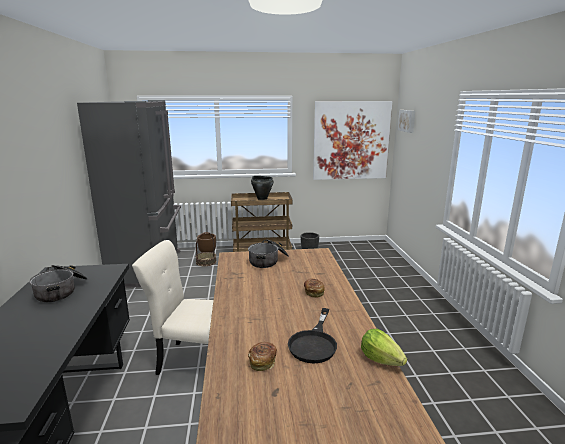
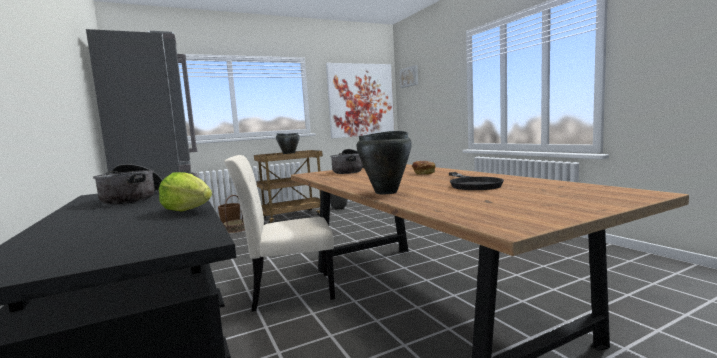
camera: 20 degrees left, 10 degrees down
bread [248,342,277,371] -> none
lettuce [361,329,407,366] -> lettuce moved to [159,172,212,212]
none -> black cooking pot [356,131,412,194]

